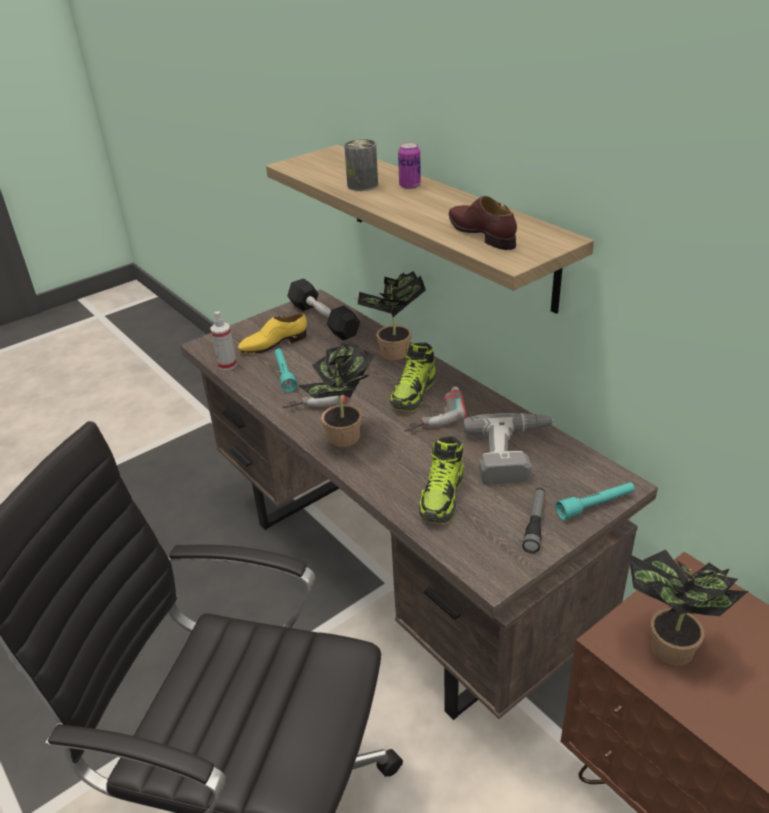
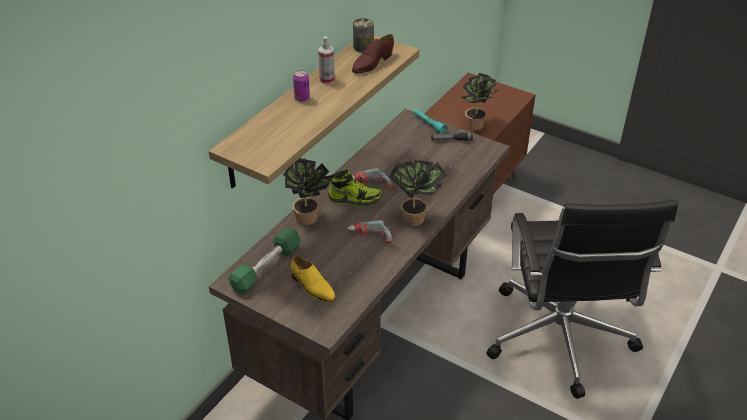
camera: 110 degrees left, 5 degrees up
spray bottle [210,311,237,370] -> spray bottle moved to [318,36,335,84]
turquoise flashlight [274,349,297,392] -> none
black dumbbell [287,278,360,340] -> green dumbbell [228,228,301,295]
can [344,139,378,191] -> can moved to [353,18,374,53]
shoe [419,436,464,524] -> none
power drill [463,413,554,485] -> none

